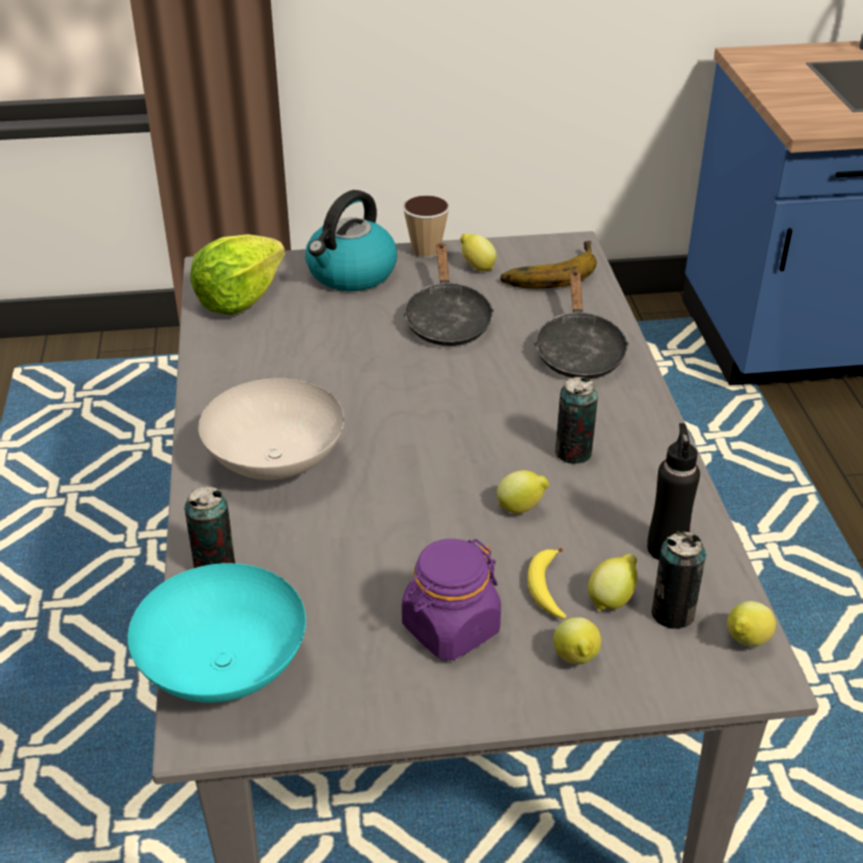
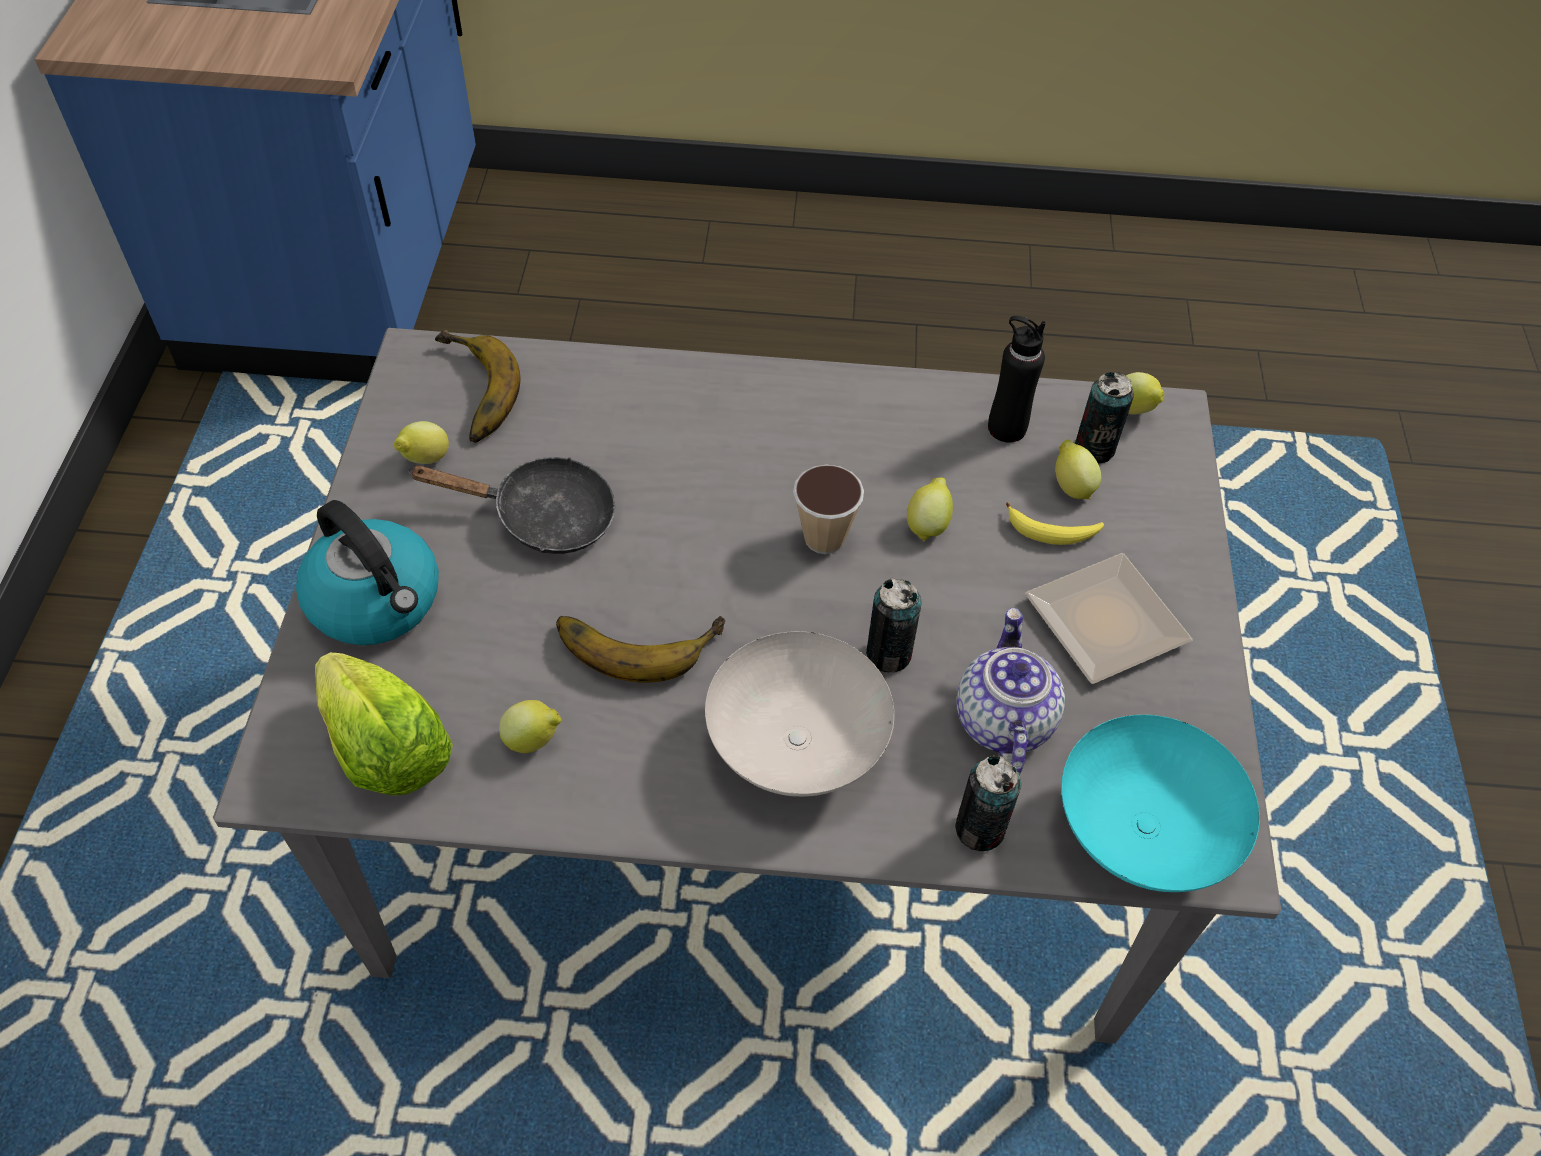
camera: 80 degrees left, 15 degrees up
purple jar [402,539,501,661] -> plate [1025,553,1193,684]
cup [403,195,450,258] -> cup moved to [793,465,864,554]
black frying pan [534,269,629,379] -> none
lemon [553,617,601,664] -> lemon moved to [499,700,562,753]
can [555,377,598,464] -> can moved to [866,578,922,673]
none -> banana [556,616,725,683]
none -> teapot [957,608,1065,775]

